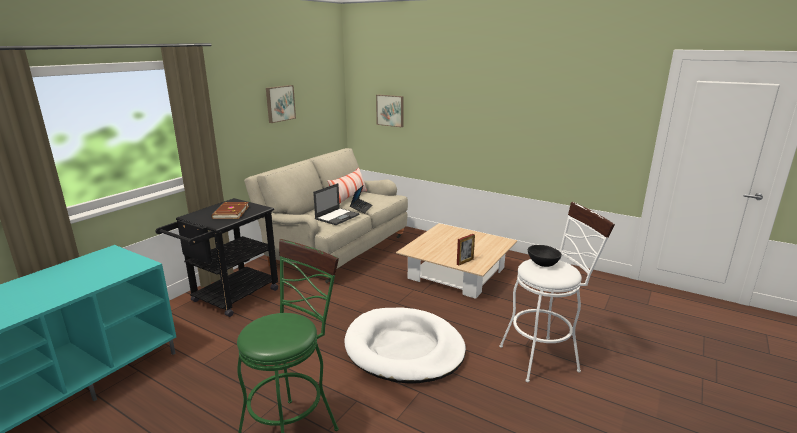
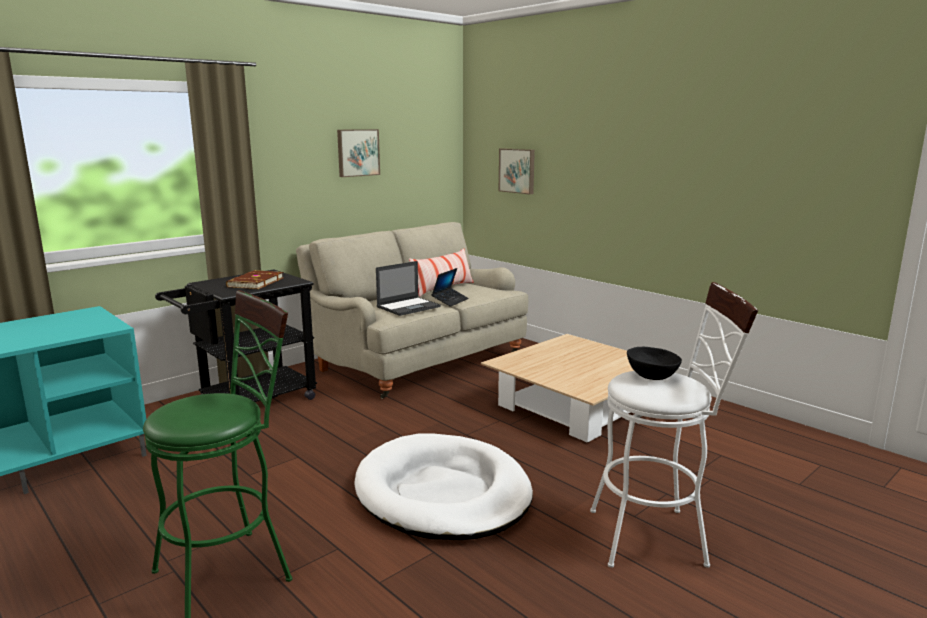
camera: 15 degrees right, 5 degrees down
picture frame [457,234,475,266] -> none

